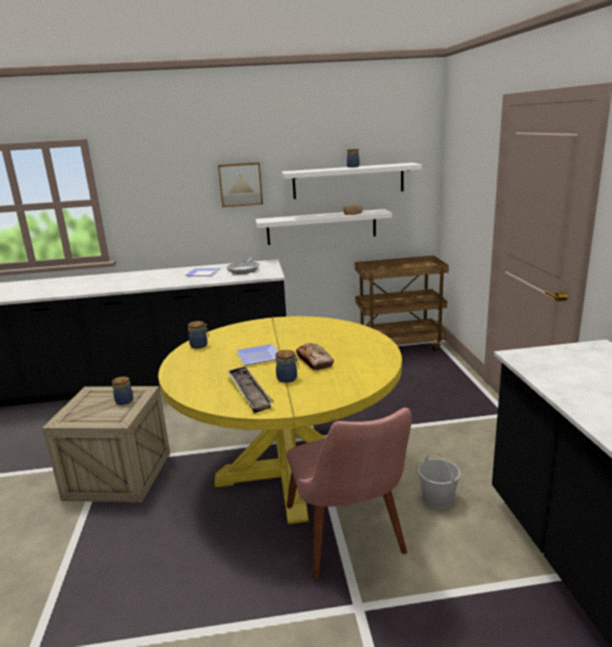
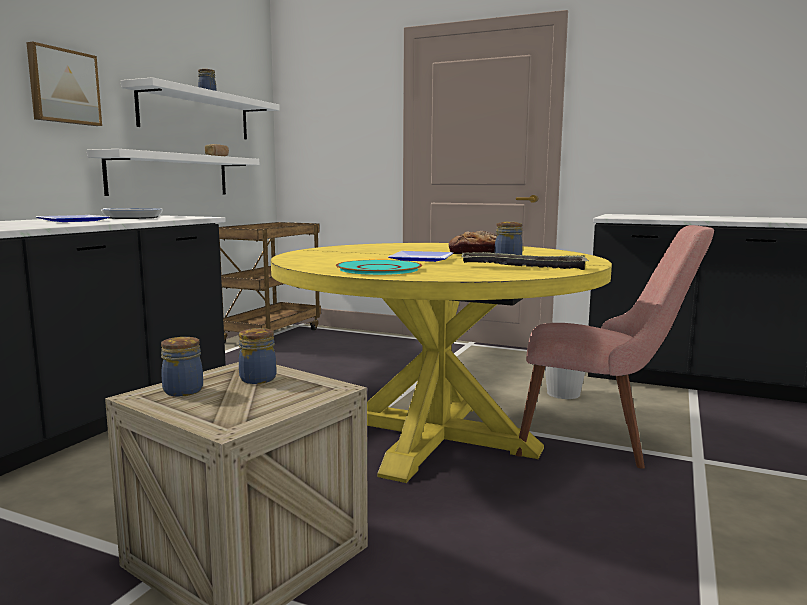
camera: 60 degrees left, 10 degrees down
jar [188,321,209,349] -> jar moved to [161,337,203,396]
none -> turquoise plate [336,260,422,275]

